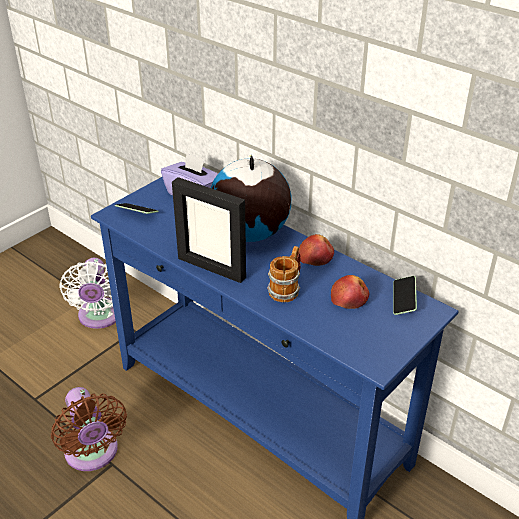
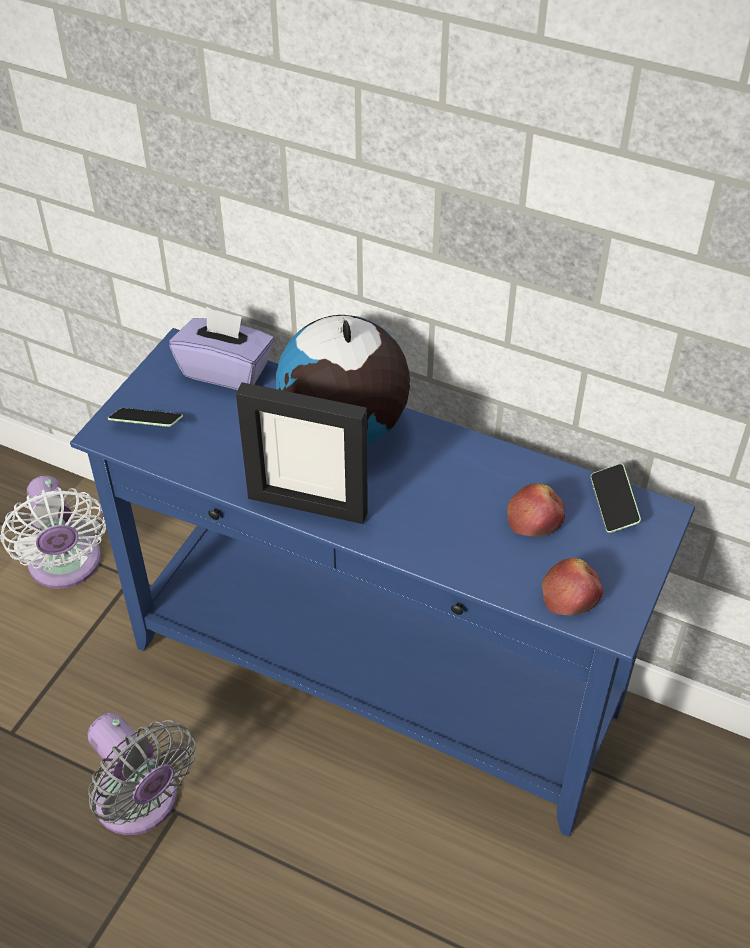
camera: 15 degrees left, 10 degrees up
brown fan [51,387,127,471] -> grey fan [88,713,196,835]
mug [267,246,301,302] -> none
apple [299,234,334,266] -> apple moved to [542,558,603,615]

